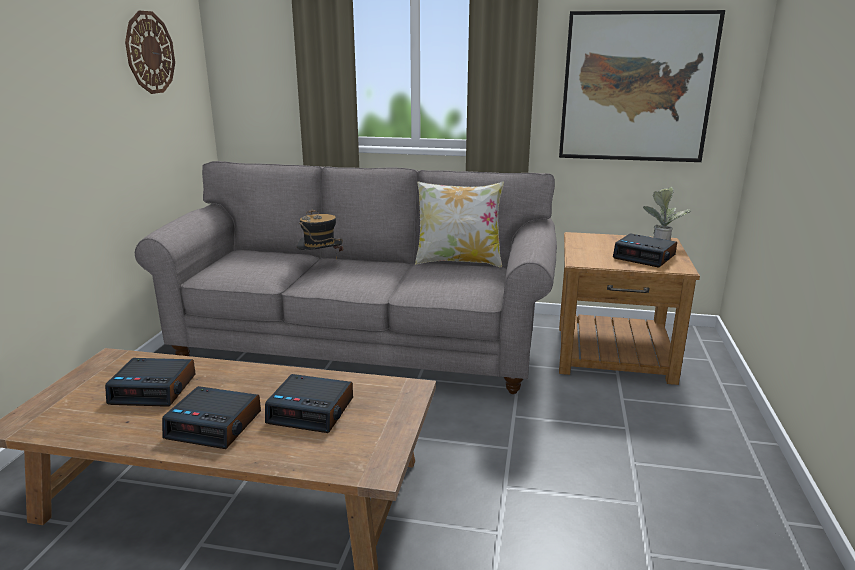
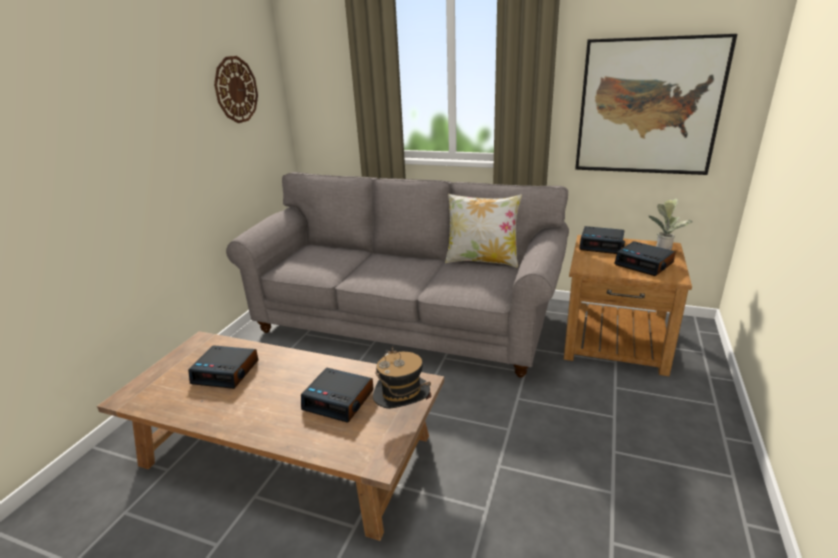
camera: 10 degrees right, 5 degrees up
alarm clock [162,386,261,449] -> alarm clock moved to [579,226,625,254]
hat [297,209,343,260] -> hat moved to [373,347,432,409]

